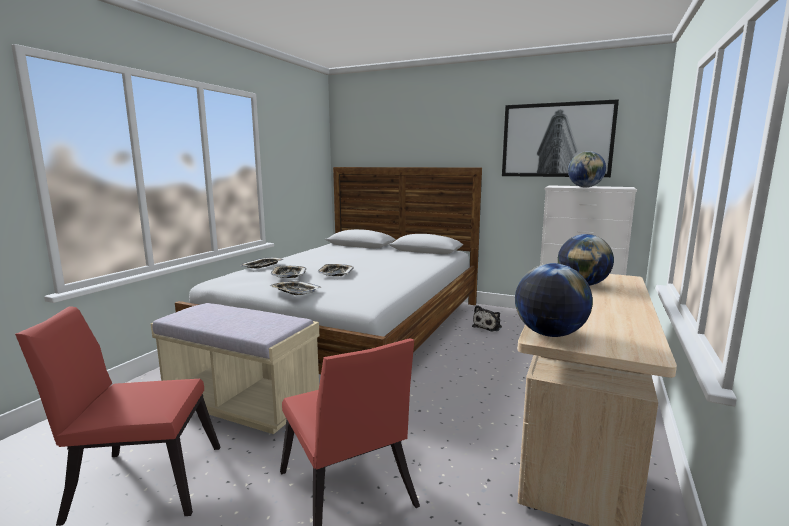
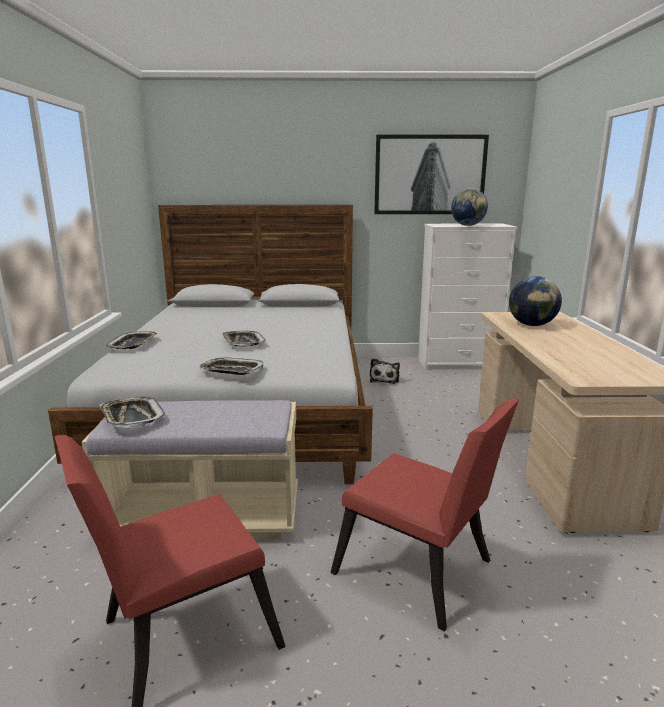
camera: 25 degrees left, 5 degrees up
tray [270,266,306,278] -> tray moved to [99,397,166,428]
globe [515,263,593,337] -> none

